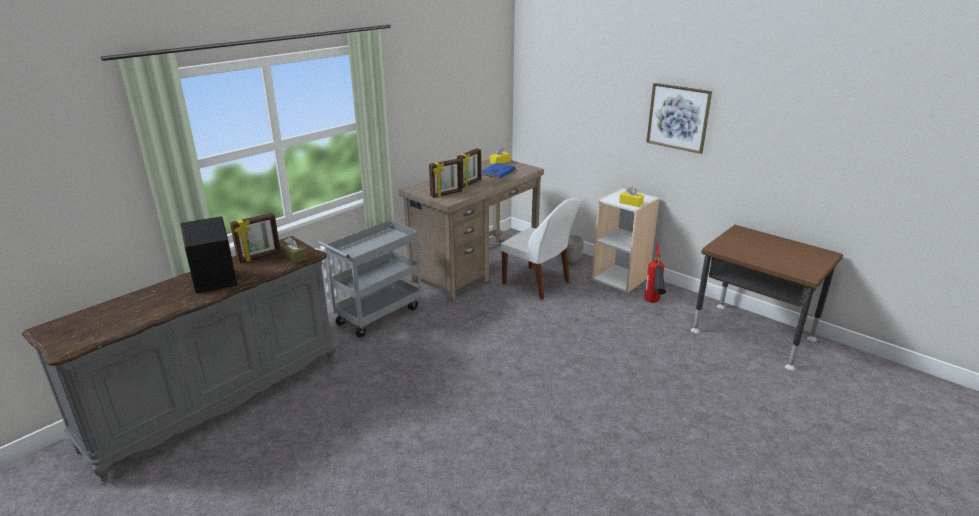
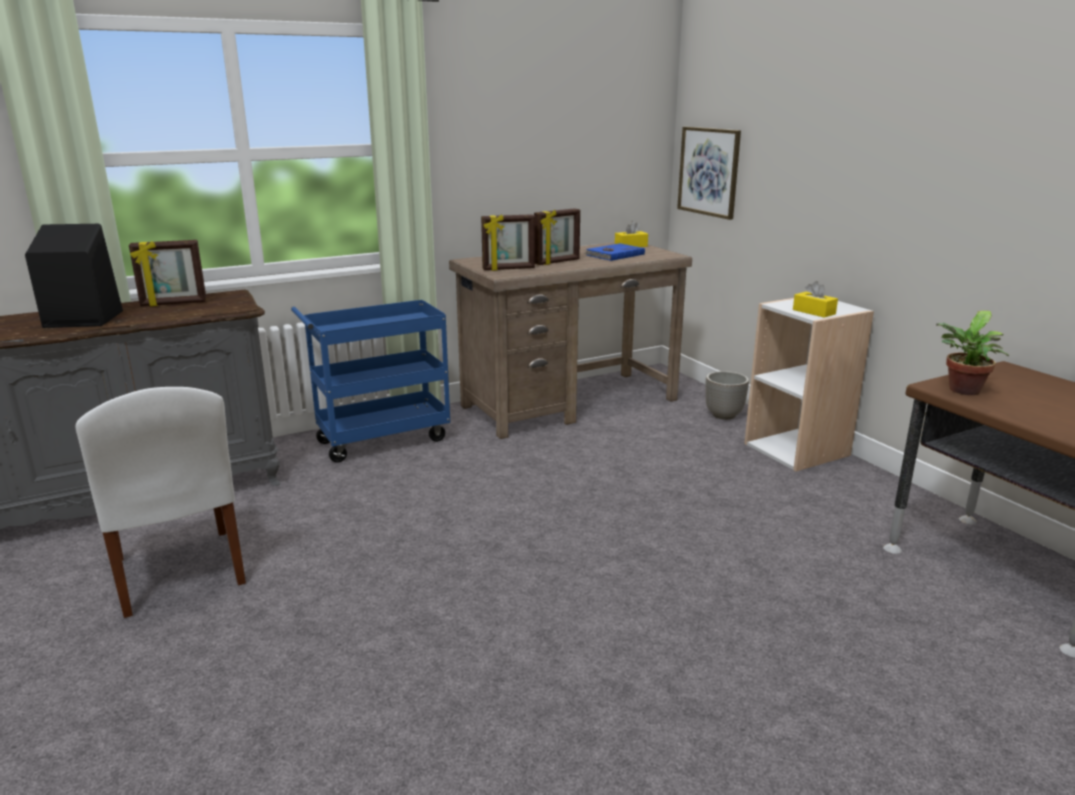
camera: 20 degrees right, 5 degrees down
brown tissue box [279,237,308,263] -> none
grey cart [317,220,422,337] -> blue cart [291,300,450,463]
white chair [501,198,580,300] -> white chair moved to [76,387,246,618]
fire extinguisher [644,244,666,303] -> none
picture [647,83,712,154] -> picture moved to [677,127,741,220]
none -> potted plant [936,311,1009,395]

